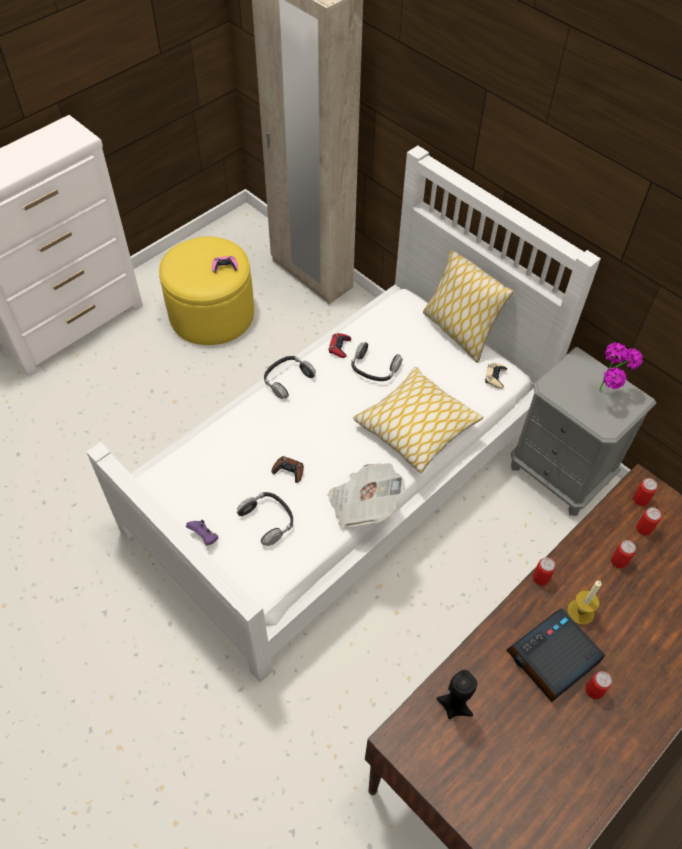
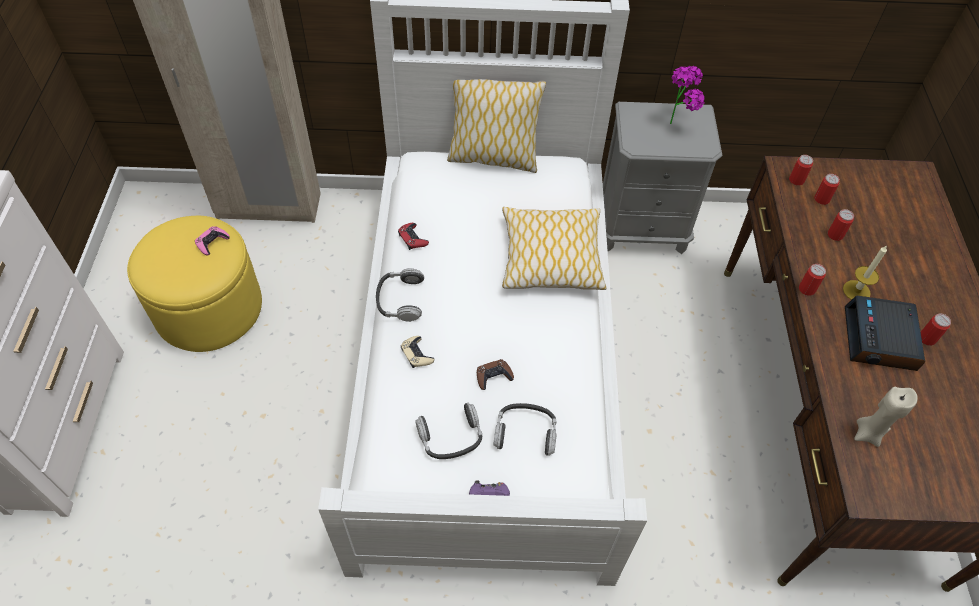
camera: 45 degrees left, 0 degrees up
newspaper [328,463,405,527] -> none
headphones [351,342,403,381] -> headphones moved to [415,403,482,459]
black candle [436,670,477,719] -> beige candle [854,387,918,447]
beige game controller [485,363,507,389] -> beige game controller moved to [401,336,434,368]

